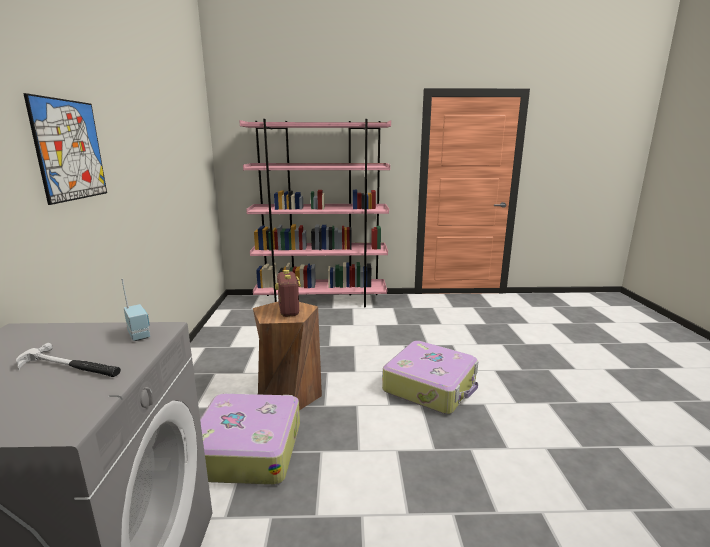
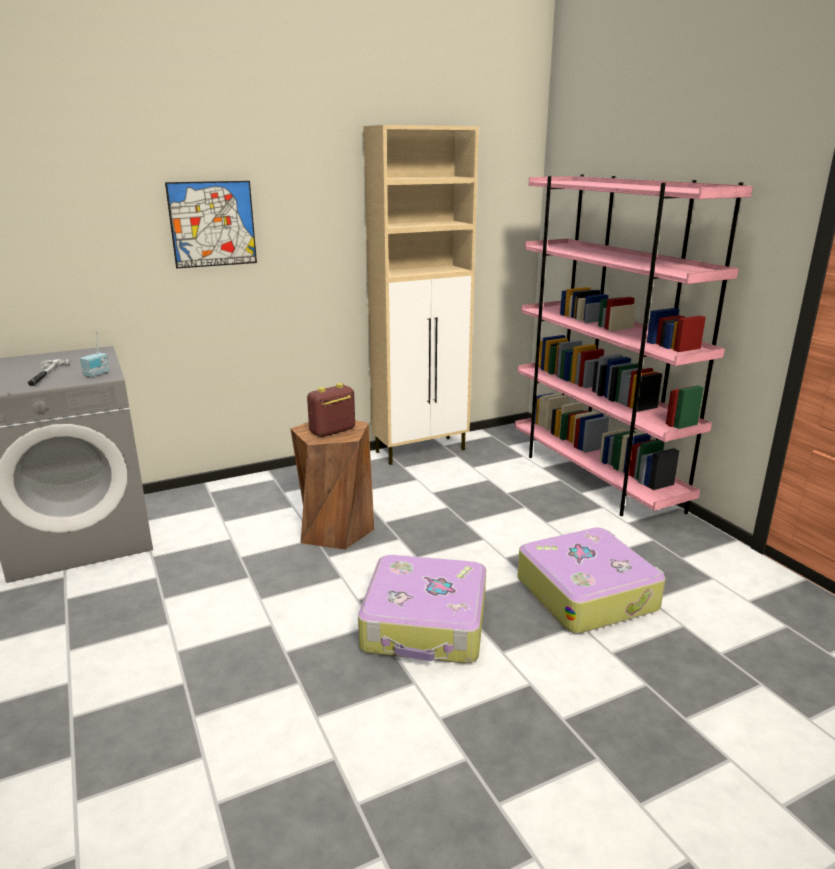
camera: 65 degrees right, 5 degrees up
suitcase [200,393,300,485] -> suitcase moved to [517,527,665,634]
none -> beige cabinet [363,125,479,465]

